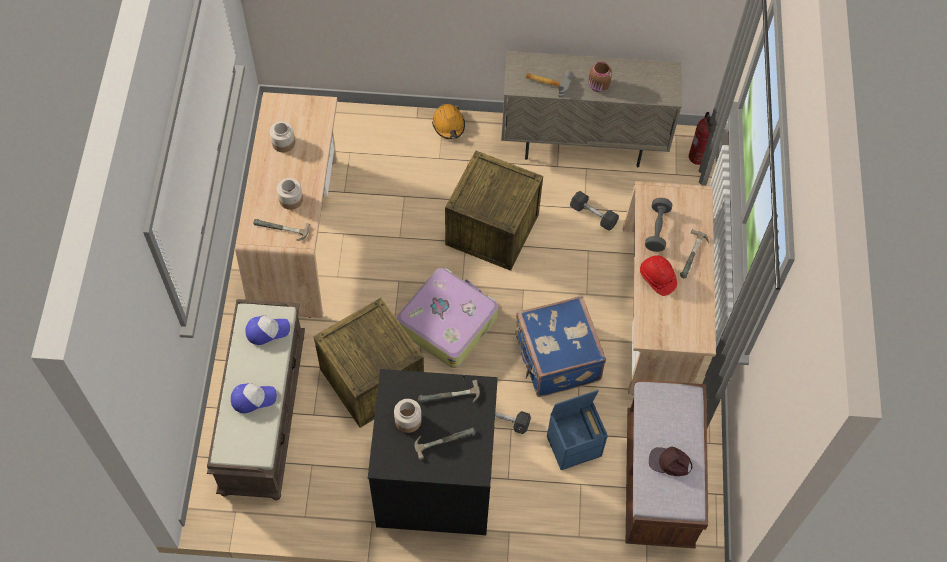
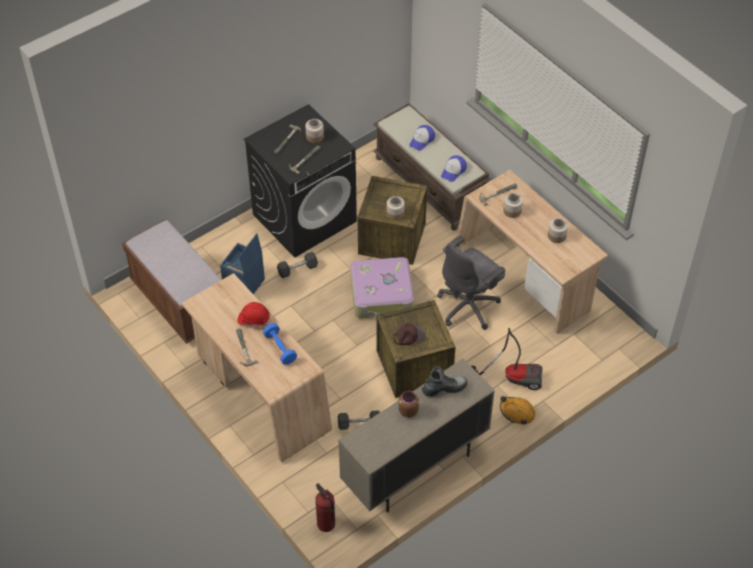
camera: 140 degrees right, 10 degrees down
blue suitcase [515,296,606,397] -> none
hammer [526,70,573,98] -> boot [422,366,467,397]
grey dumbbell [645,198,672,252] -> blue dumbbell [263,323,297,364]
brown cap [649,447,693,476] -> brown cap moved to [393,323,425,345]
none -> jar [387,196,405,220]
none -> grey office chair [437,236,505,330]
none -> vacuum cleaner [471,328,542,390]

